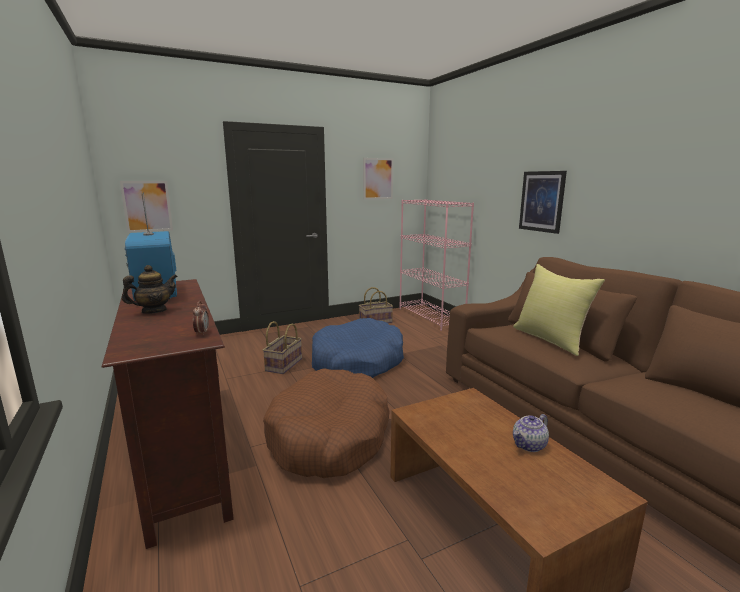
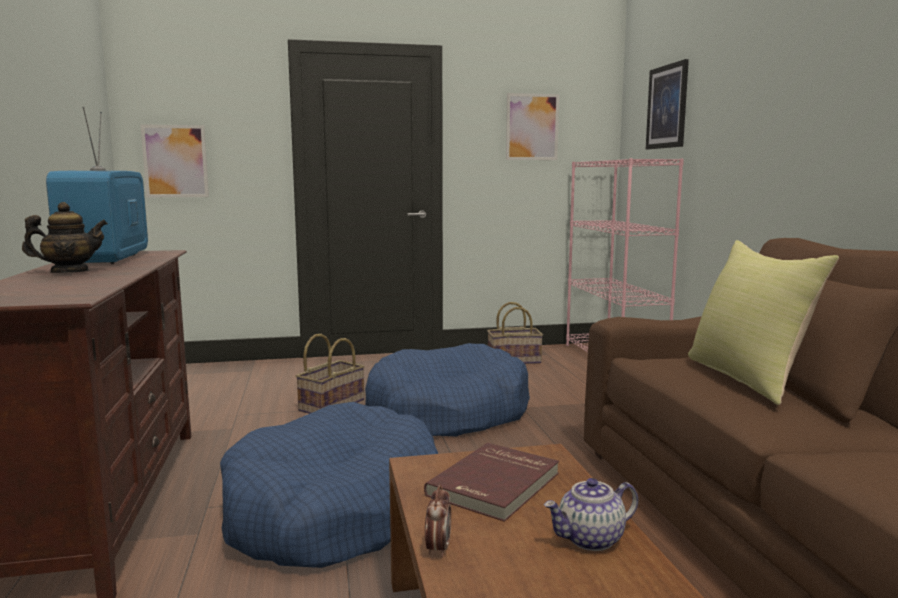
camera: 15 degrees right, 5 degrees down
alarm clock [193,301,209,335] -> alarm clock moved to [425,485,451,558]
brown dog bed [263,368,390,478] -> blue dog bed [220,402,438,568]
picture [519,171,567,234] -> picture moved to [646,59,689,149]
none -> red book [424,443,559,522]

